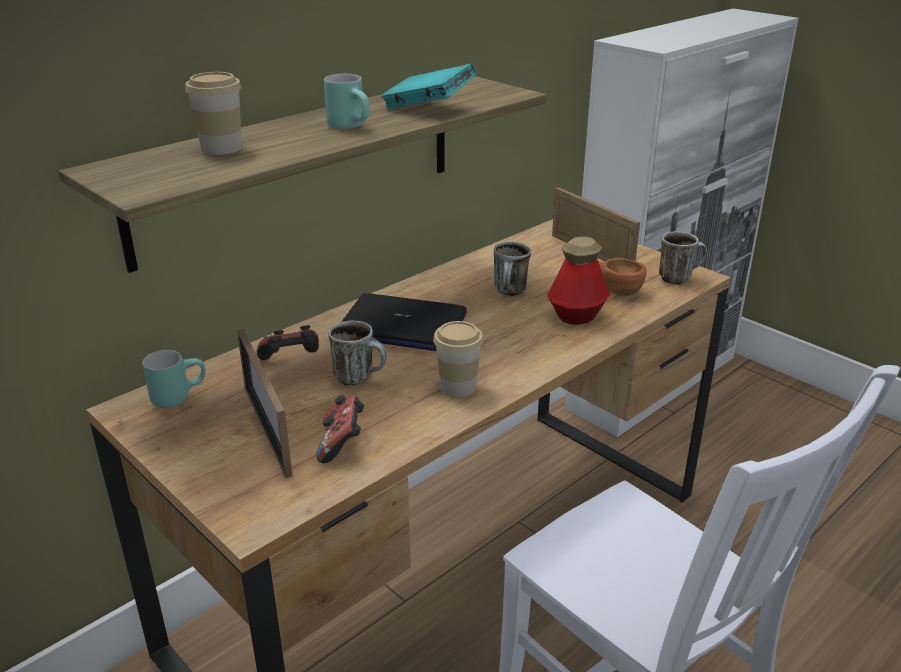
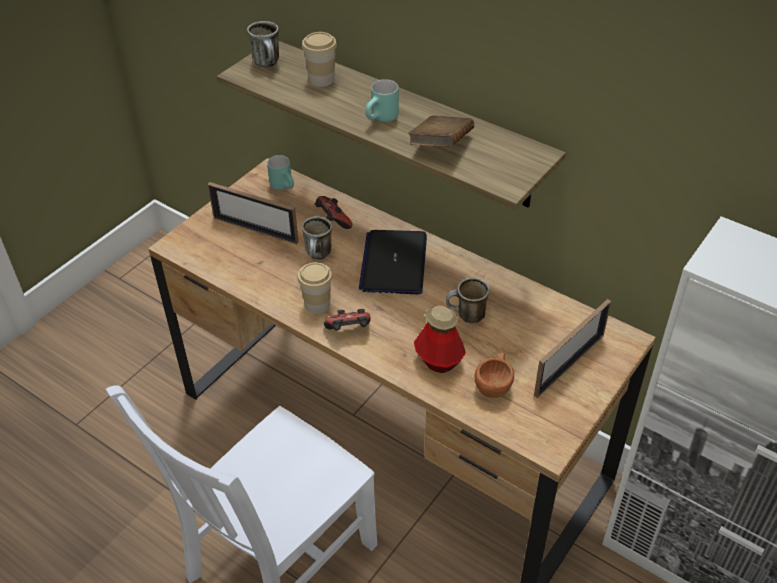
camera: 80 degrees right, 15 degrees up
picture frame [237,329,292,478] -> picture frame turned 120 degrees counterclockwise [207,182,299,245]
game controller [316,395,364,463] -> game controller moved to [324,309,371,331]
turquoise book [381,64,476,109] -> brown book [408,115,474,146]
mug [659,231,707,285] -> mug moved to [247,21,279,68]

